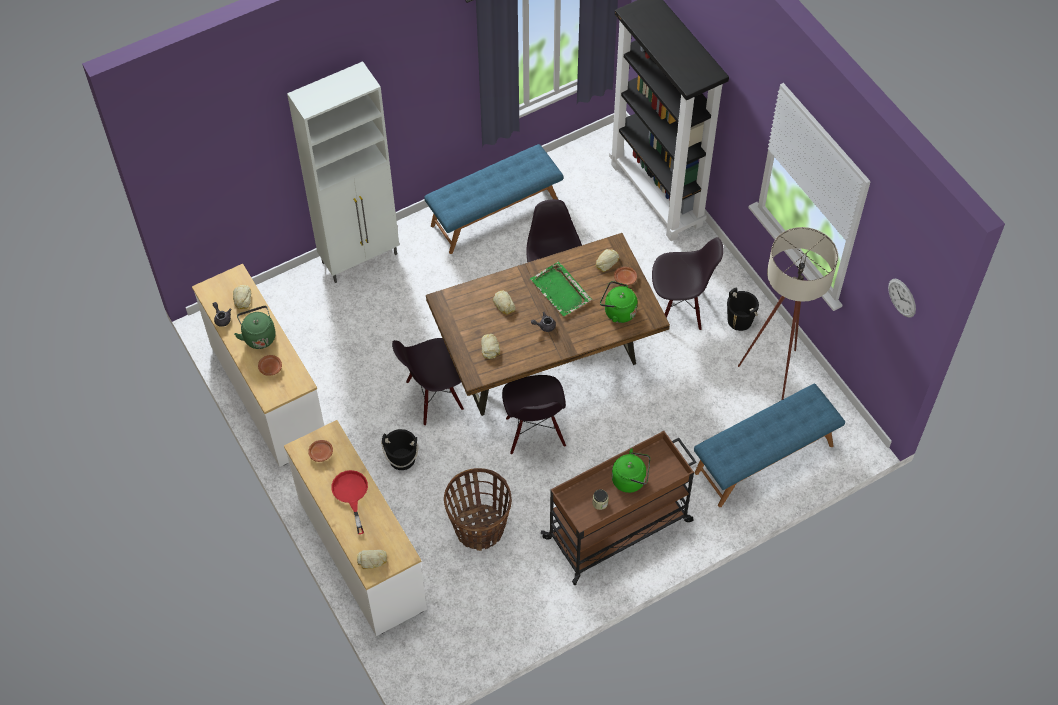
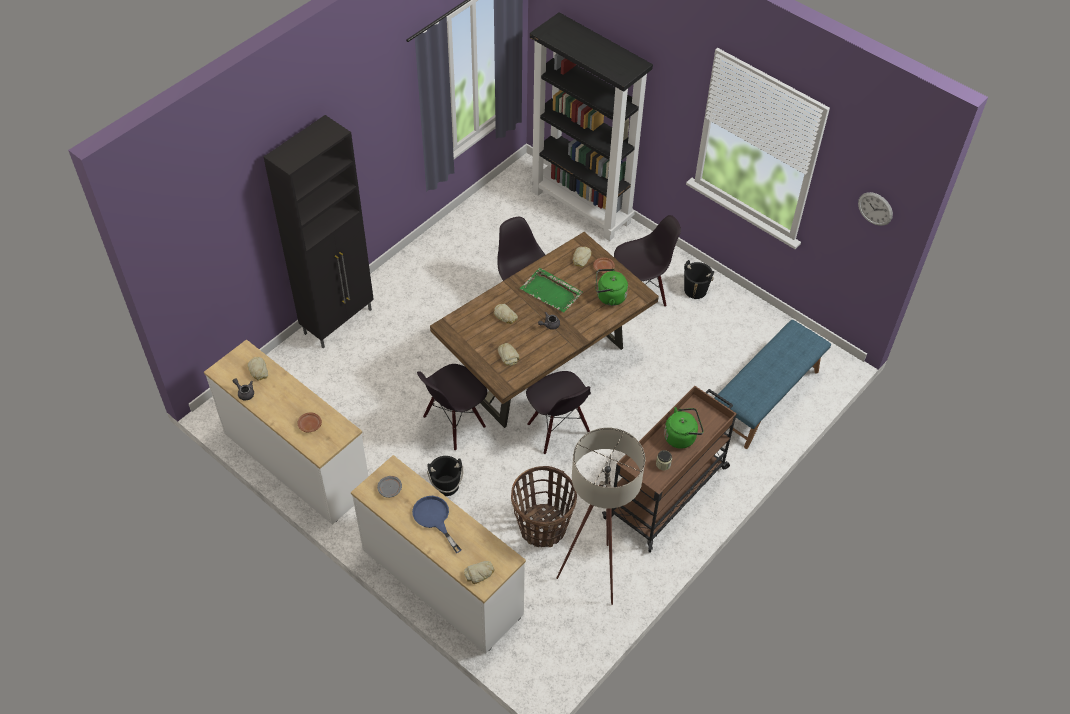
camera: 20 degrees left, 5 degrees down
green kettle [234,306,276,349] -> none
white cabinet [287,61,399,283] -> black cabinet [264,115,374,348]
brown plate [308,440,333,462] -> grey plate [377,476,402,498]
red frying pan [331,470,368,534] -> blue frying pan [412,496,461,553]
blue bench [424,144,564,254] -> none
beige floor lamp [738,227,838,400] -> beige floor lamp moved to [556,428,645,605]

